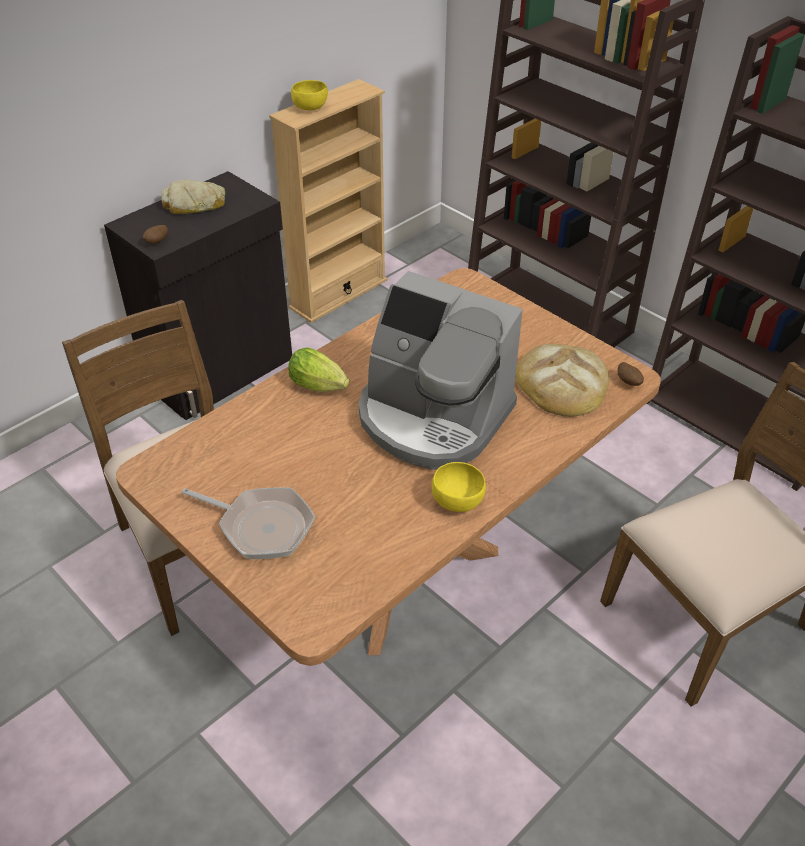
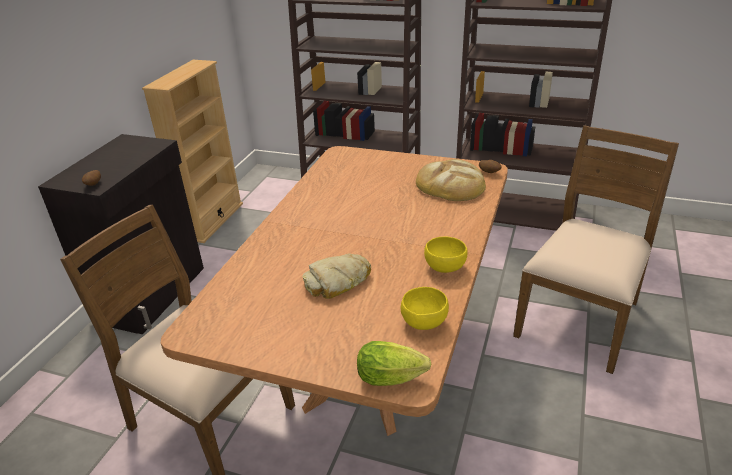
camera: 25 degrees left, 10 degrees down
bread [161,180,225,214] -> bread moved to [302,253,371,299]
frying pan [182,487,315,559] -> none
lettuce [288,348,349,392] -> lettuce moved to [357,341,431,386]
yellow bowl [291,80,328,110] -> yellow bowl moved to [401,287,449,330]
coffee machine [359,271,523,470] -> none

